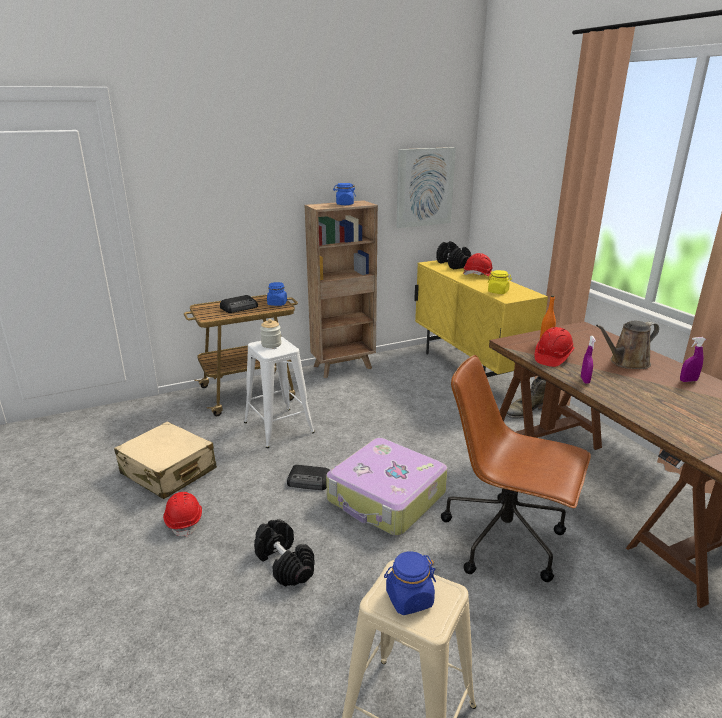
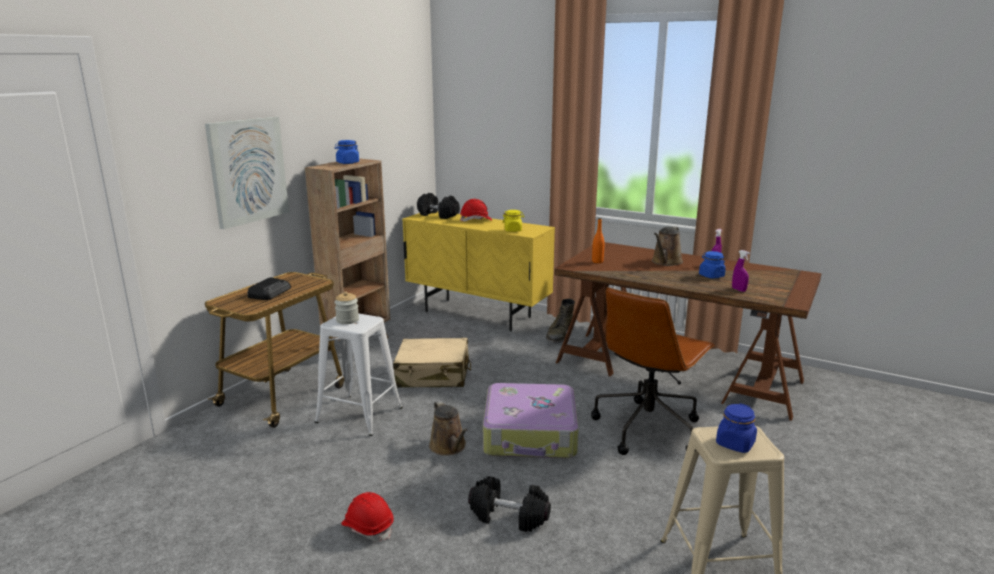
camera: 35 degrees left, 5 degrees down
beige suitcase [114,422,217,499] -> beige suitcase moved to [393,338,471,388]
blue jar [267,282,287,306] -> blue jar moved to [699,251,726,279]
radio [287,465,330,490] -> brown watering can [429,401,468,456]
picture [396,147,456,228] -> picture moved to [205,117,289,229]
brown office chair [441,355,591,582] -> brown office chair turned 45 degrees counterclockwise [591,287,715,455]
red hard hat [534,327,574,367] -> none
purple spray bottle [581,336,596,384] -> purple spray bottle moved to [732,250,750,292]

